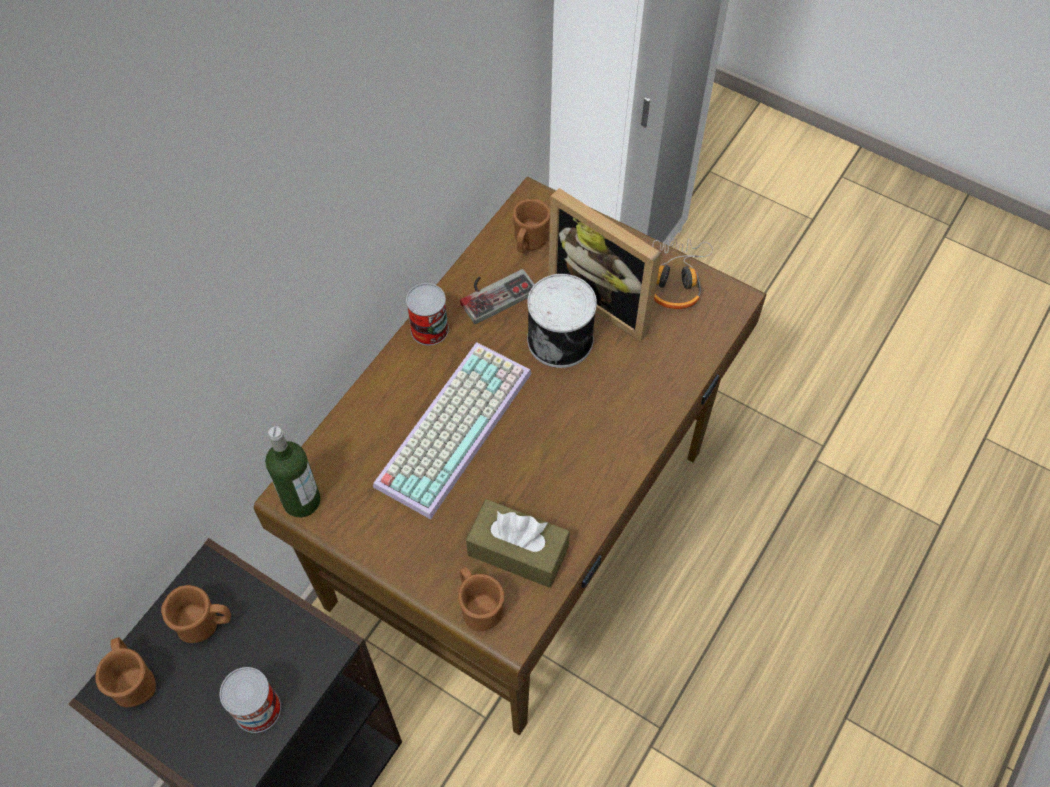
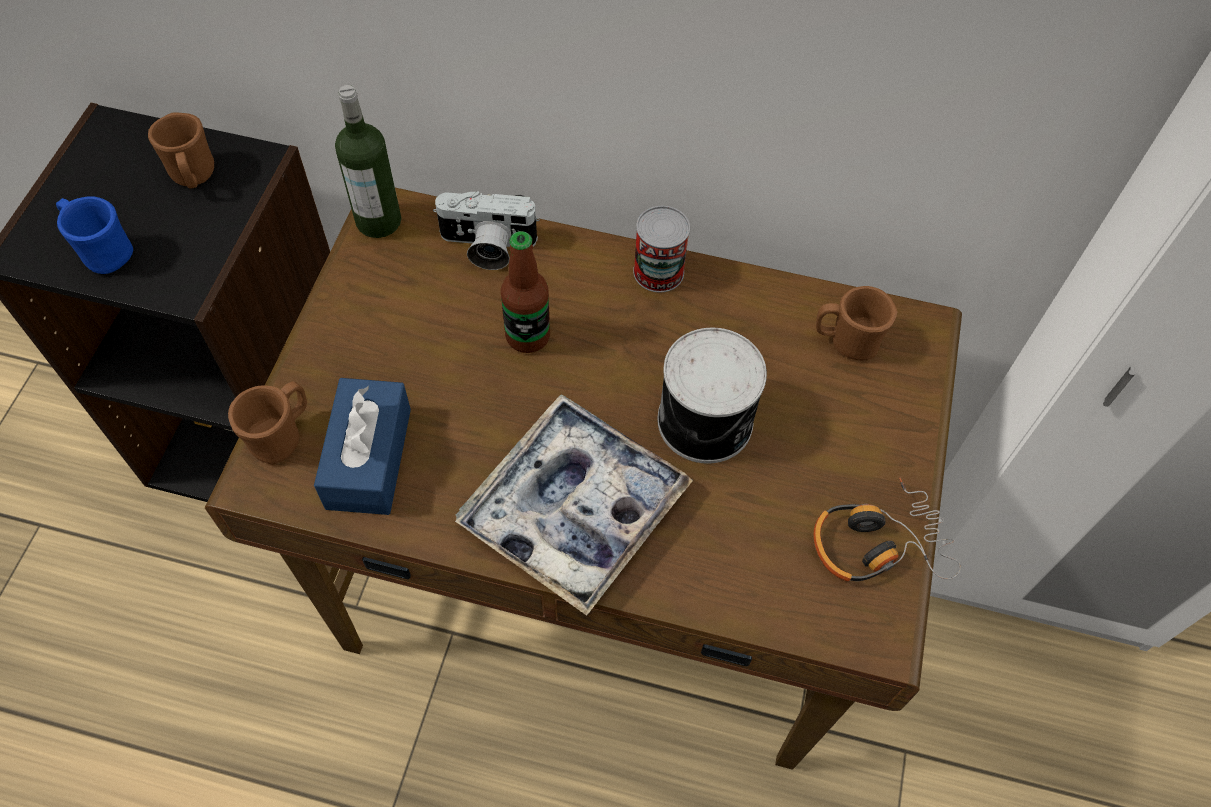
camera: 70 degrees right, 0 degrees up
brown mug [95,637,156,707] -> none
can [220,667,281,733] -> blue mug [56,196,133,274]
keyboard [373,342,532,519] -> bottle [501,231,550,353]
game controller [460,269,535,324] -> none
brown tissue box [466,499,570,588] -> blue tissue box [314,378,411,515]
picture frame [548,188,662,342] -> none
none -> camera [433,191,540,270]
none -> tray [455,394,693,616]

